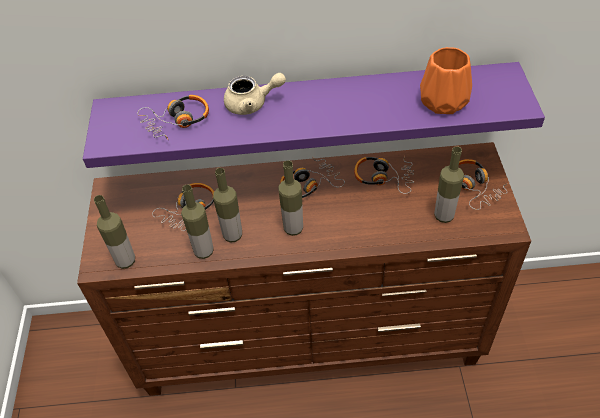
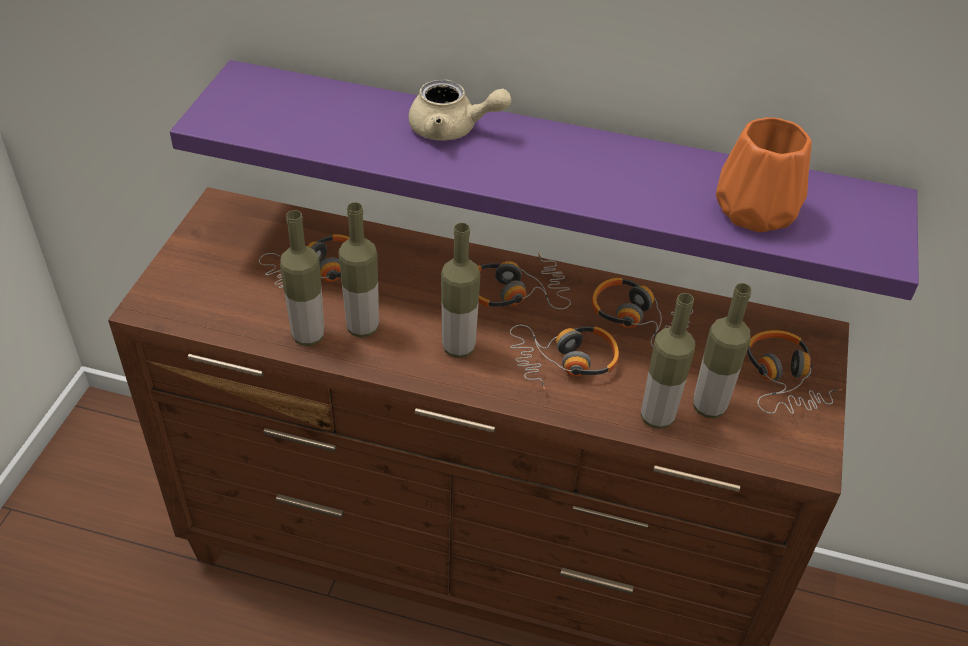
camera: 15 degrees right, 5 degrees down
bottle [94,195,135,269] -> bottle moved to [641,293,695,429]
headphones [137,95,209,140] -> headphones moved to [510,325,619,390]

